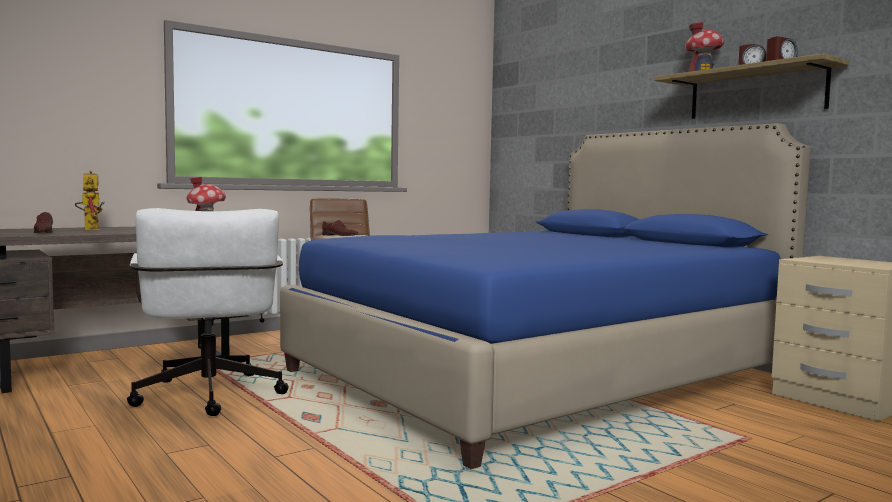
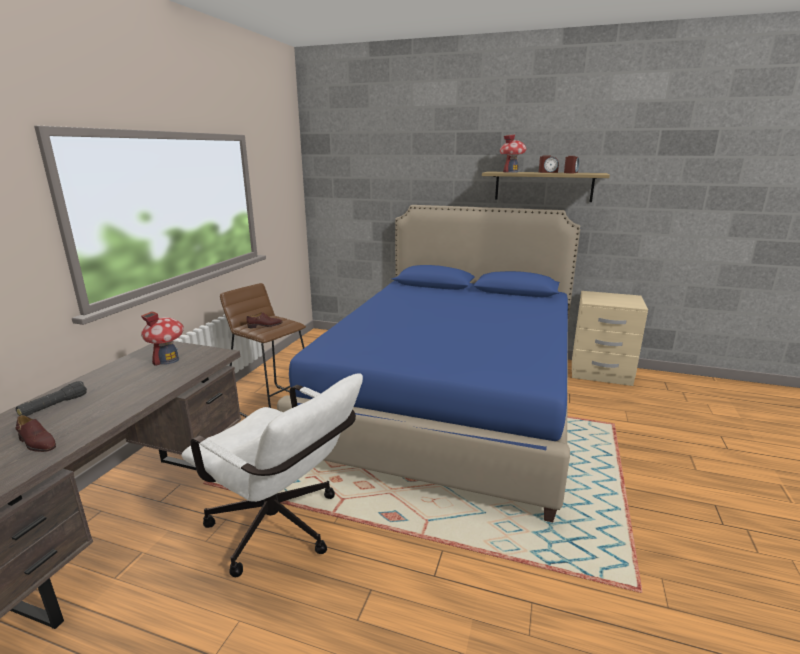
camera: 35 degrees left, 15 degrees up
toy robot [75,171,105,230] -> black flashlight [16,381,87,416]

